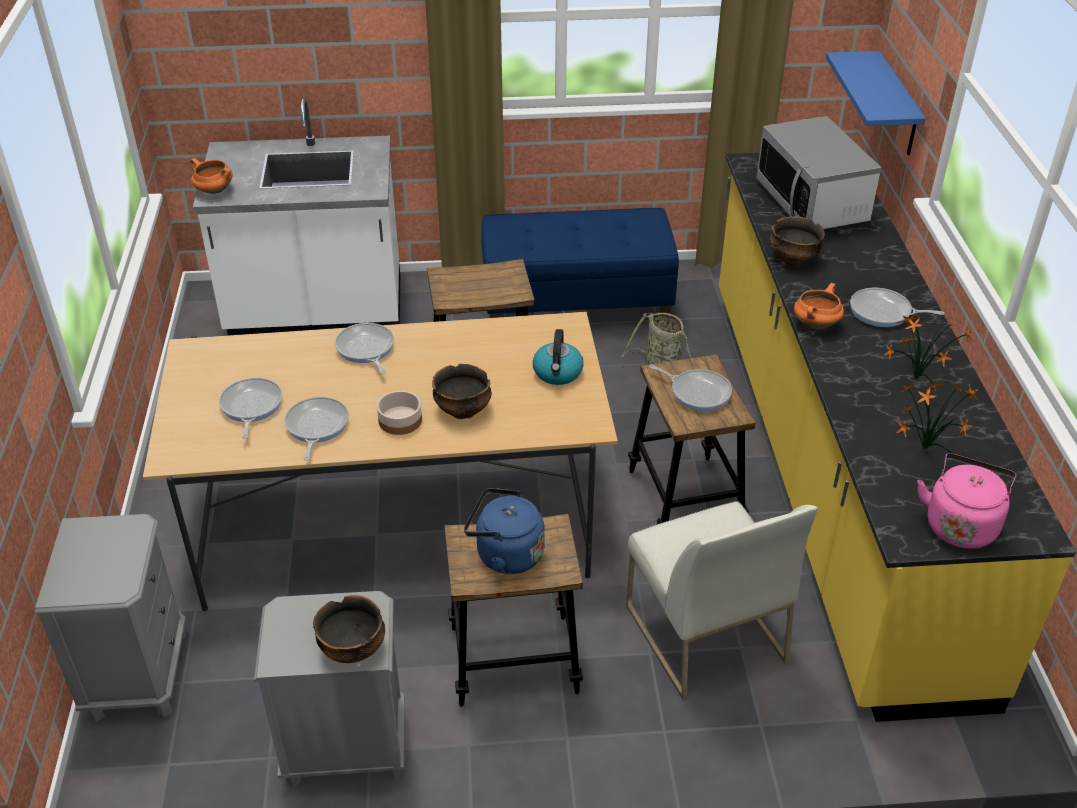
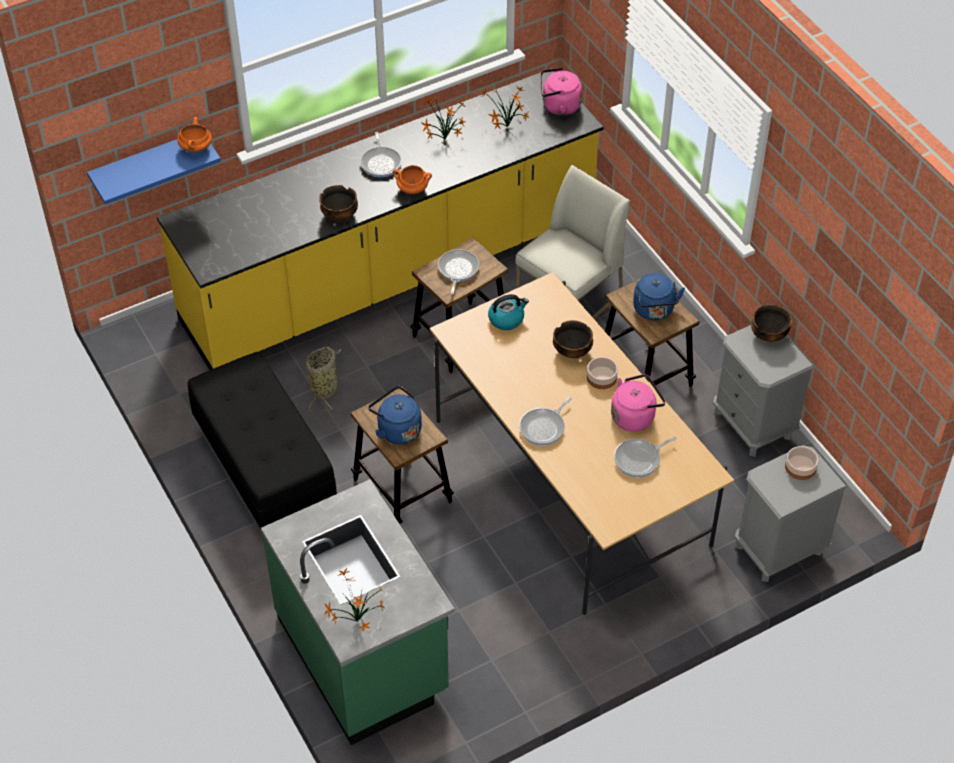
camera: 115 degrees left, 10 degrees up
orange cooking pot [190,158,233,194] -> orange cooking pot moved to [177,117,212,153]
white counter [193,98,400,335] -> green counter [261,479,455,745]
frying pan [284,397,349,460] -> pink kettle [611,374,666,432]
blue bench [481,208,679,318] -> black bench [188,352,337,529]
microwave [757,116,881,229] -> none
none -> potted plant [324,568,384,632]
none -> blue kettle [368,386,422,445]
none -> bowl [785,446,819,480]

